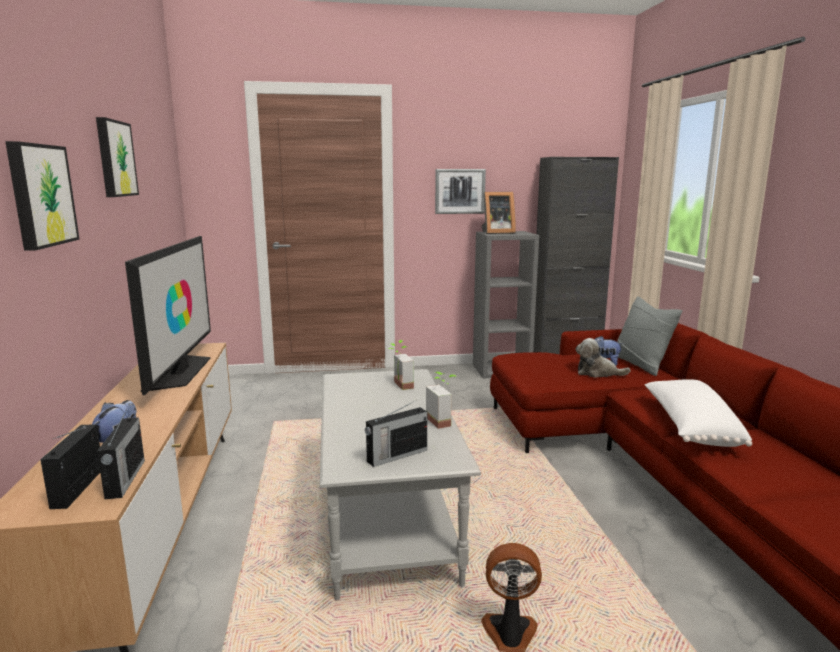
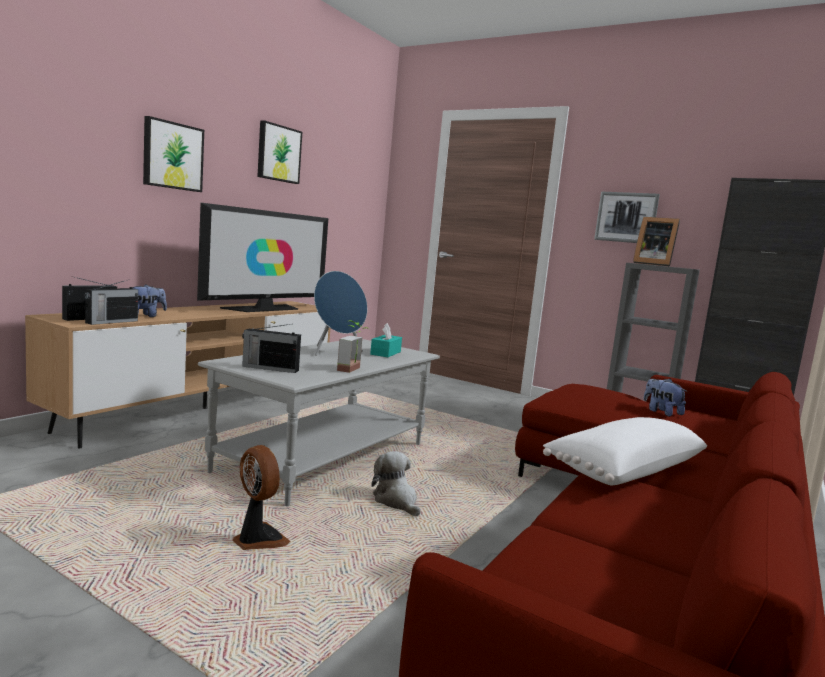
camera: 40 degrees right, 5 degrees down
potted plant [389,340,414,390] -> turquoise tissue box [370,323,402,357]
plush toy [576,338,631,378] -> plush toy moved to [371,451,420,517]
grey pillow [617,296,683,376] -> none
none -> blue speaker [314,271,367,356]

